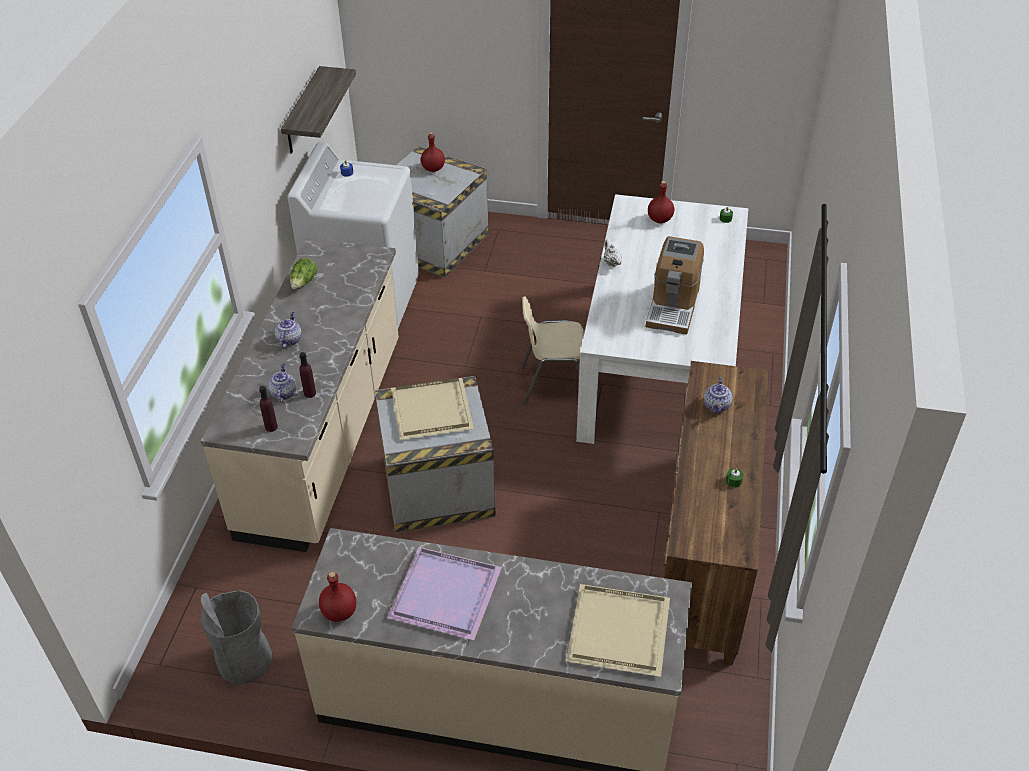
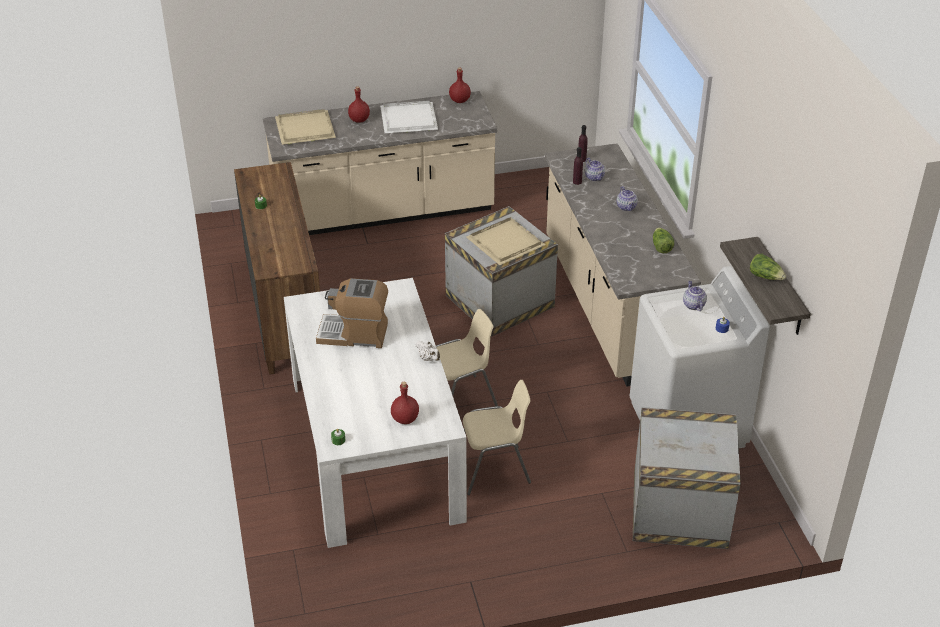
camera: 155 degrees right, 5 degrees down
grey trash can [200,590,272,684] -> none
purple tray [387,547,502,640] -> white tray [380,101,438,133]
red bottle [421,132,445,172] -> red bottle moved to [348,86,370,123]
coffee machine [646,236,704,335] -> coffee machine turned 75 degrees counterclockwise [316,278,388,348]
teapot [704,377,732,414] -> teapot moved to [683,281,707,311]
none -> beige chair [463,380,531,495]
none -> lettuce [750,254,786,280]

